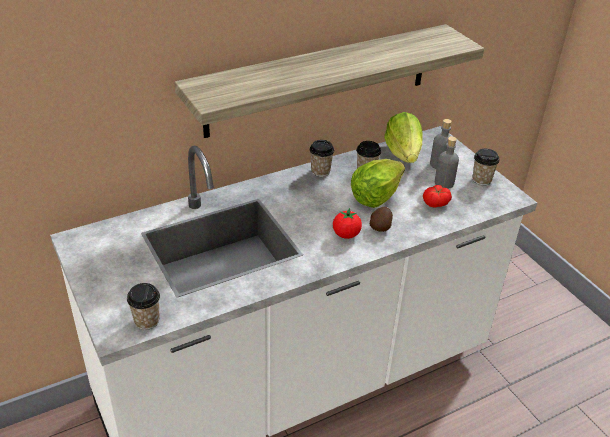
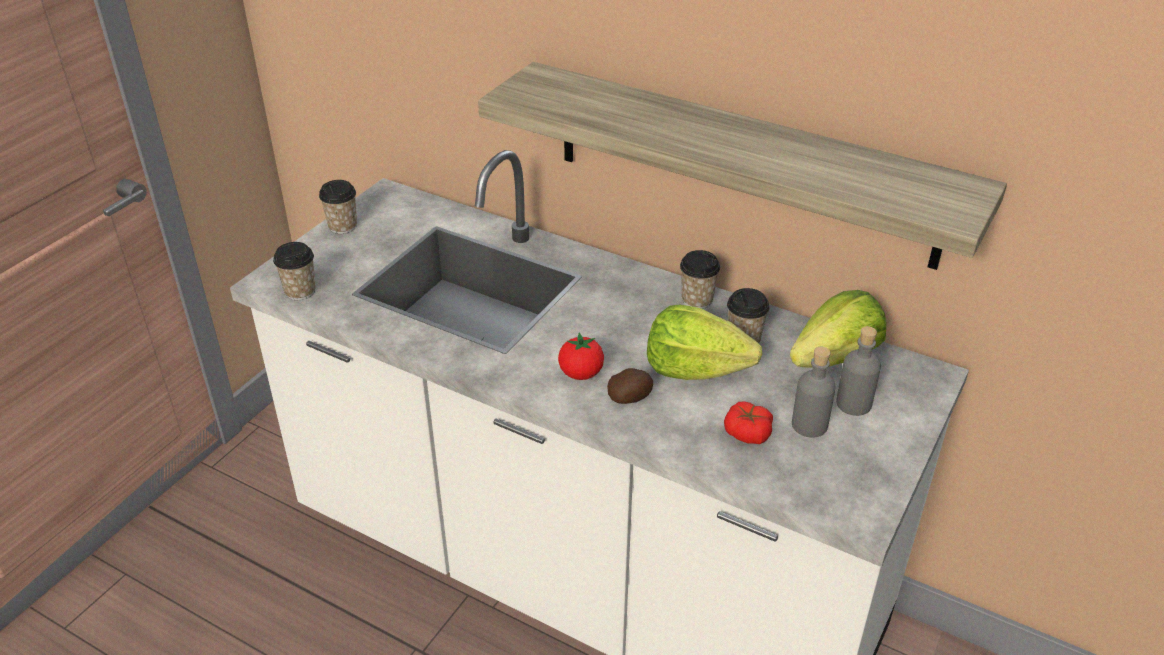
camera: 60 degrees right, 0 degrees up
cup [472,149,500,186] -> cup moved to [319,180,357,234]

